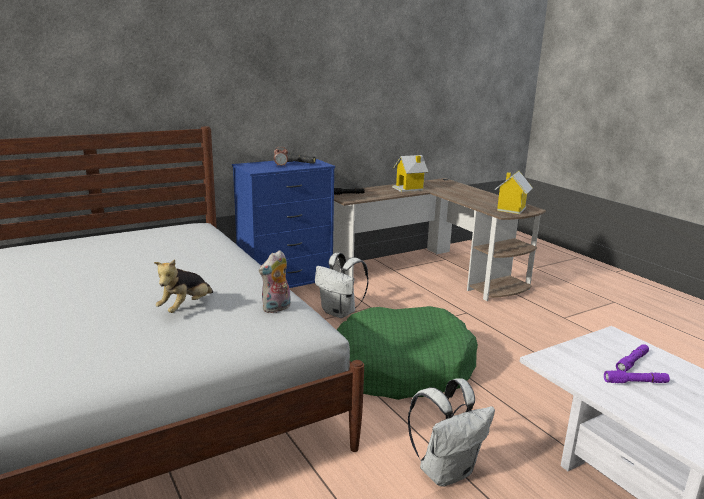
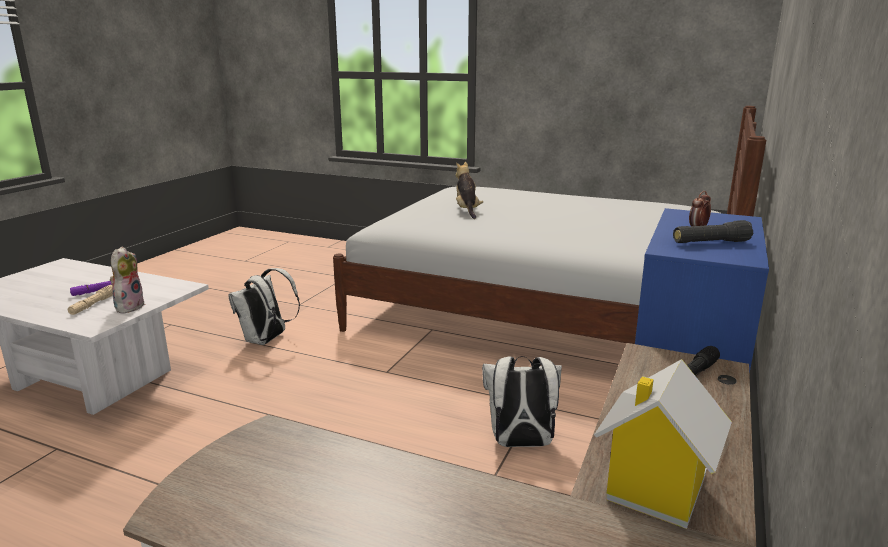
camera: 145 degrees right, 0 degrees up
plush toy [259,250,291,314] -> plush toy moved to [110,247,145,313]
green dog bed [337,306,478,400] -> none
toy house [495,171,533,214] -> none
purple flashlight [616,344,649,372] -> beige flashlight [68,285,113,315]

